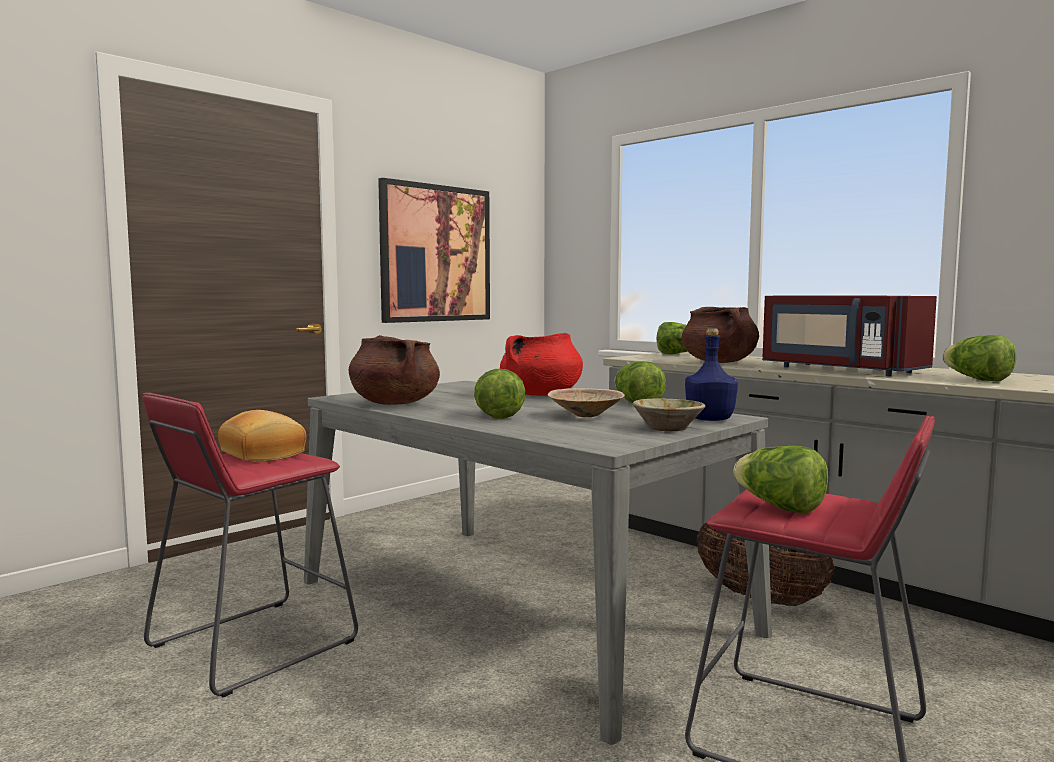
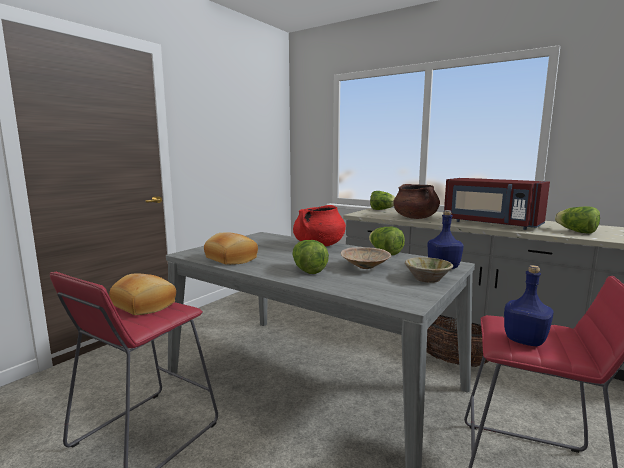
camera: 10 degrees left, 5 degrees up
brown cooking pot [348,335,440,405] -> bread [204,232,258,265]
picture [378,178,490,323] -> none
lettuce [733,446,828,514] -> blue bottle [504,265,554,346]

